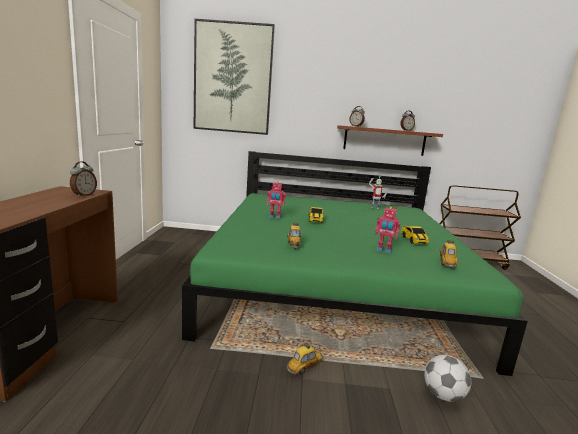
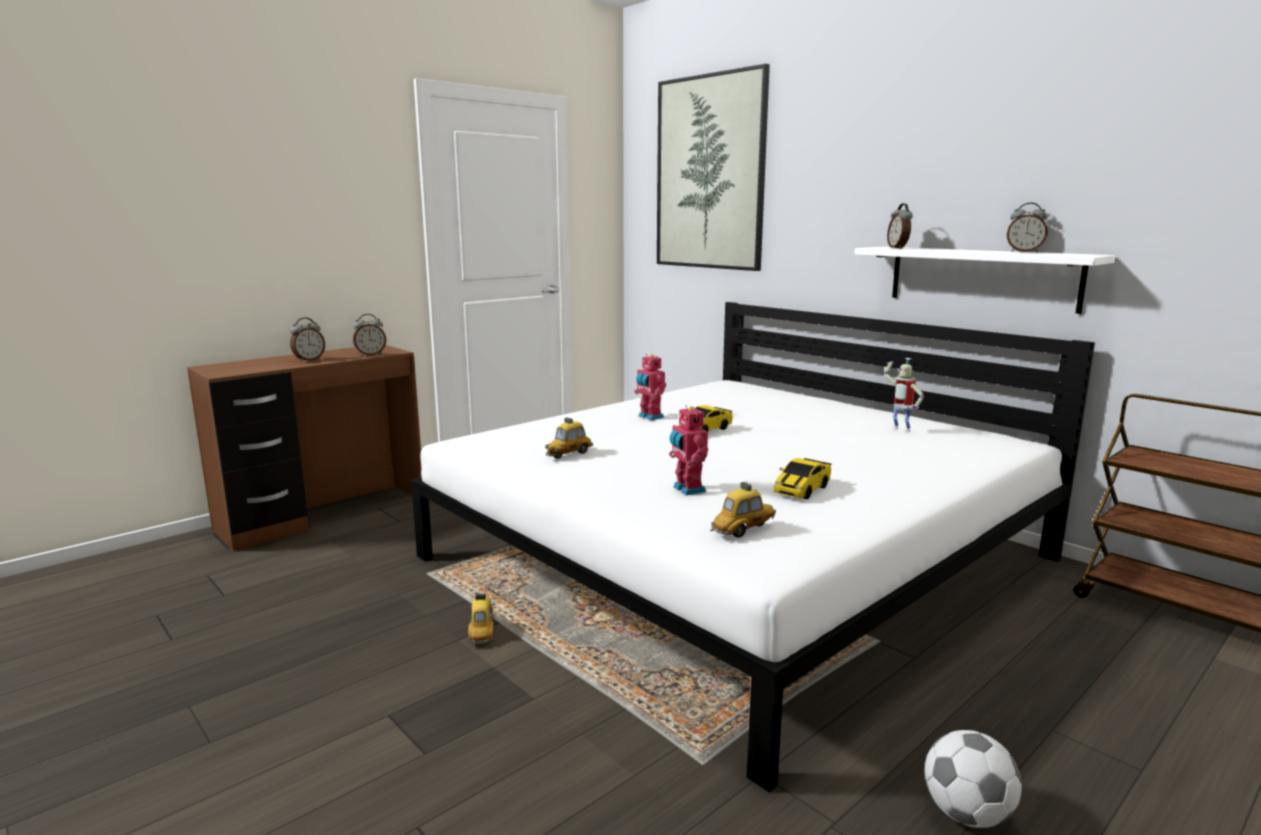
camera: 45 degrees right, 0 degrees up
green bed [182,151,528,376] -> white bed [411,302,1095,792]
toy car [286,342,323,374] -> toy car turned 105 degrees counterclockwise [468,592,494,646]
brown shelf [337,125,443,156] -> white shelf [854,247,1115,314]
football [424,355,471,402] -> football moved to [925,730,1022,828]
none -> alarm clock [290,318,325,362]

